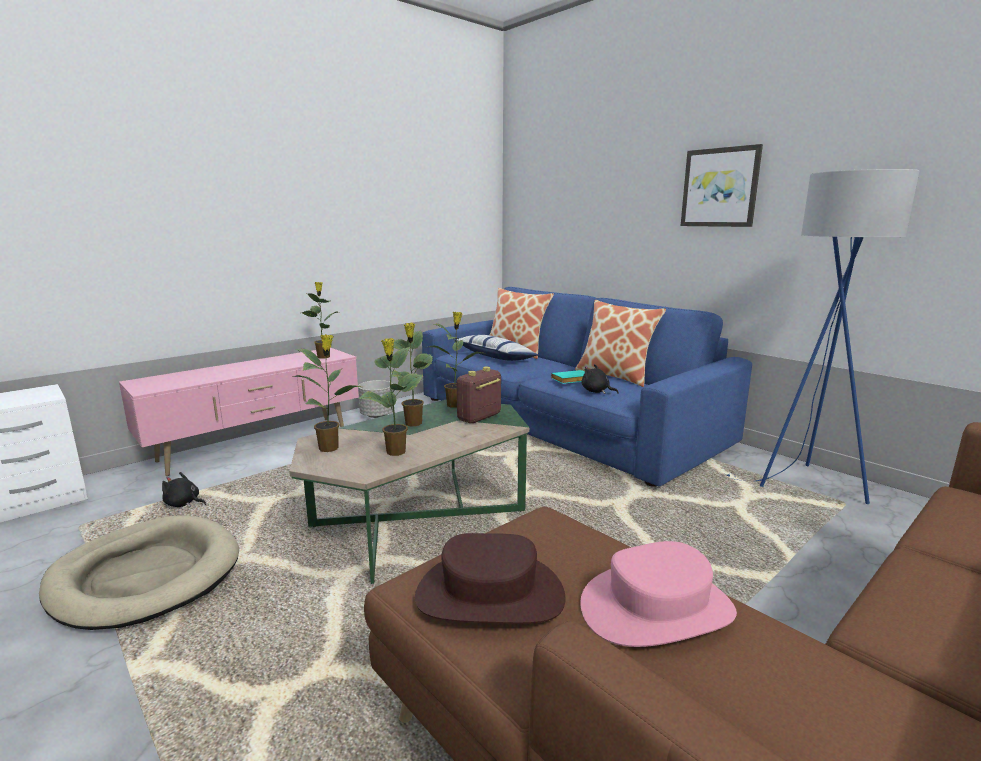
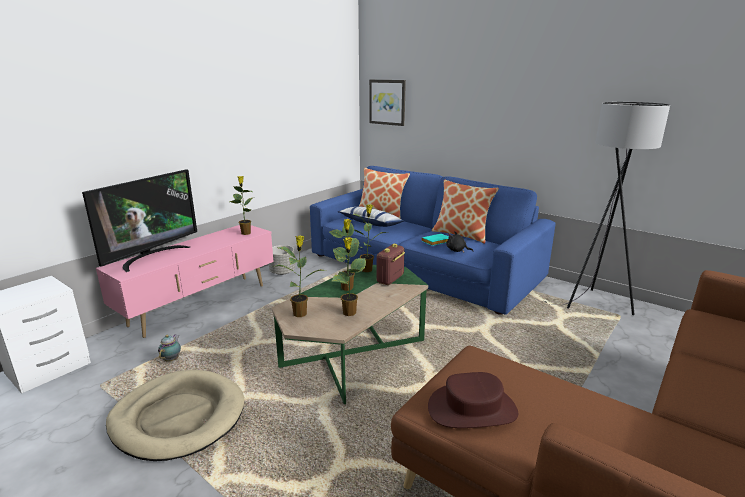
camera: 10 degrees left, 5 degrees up
black plush toy [162,472,206,507] -> teapot [158,334,181,361]
pink hat [580,541,737,647] -> none
picture [681,144,763,227] -> picture moved to [369,80,406,126]
blue floor lamp [725,169,920,504] -> grey floor lamp [544,102,670,315]
none -> television [82,169,197,272]

